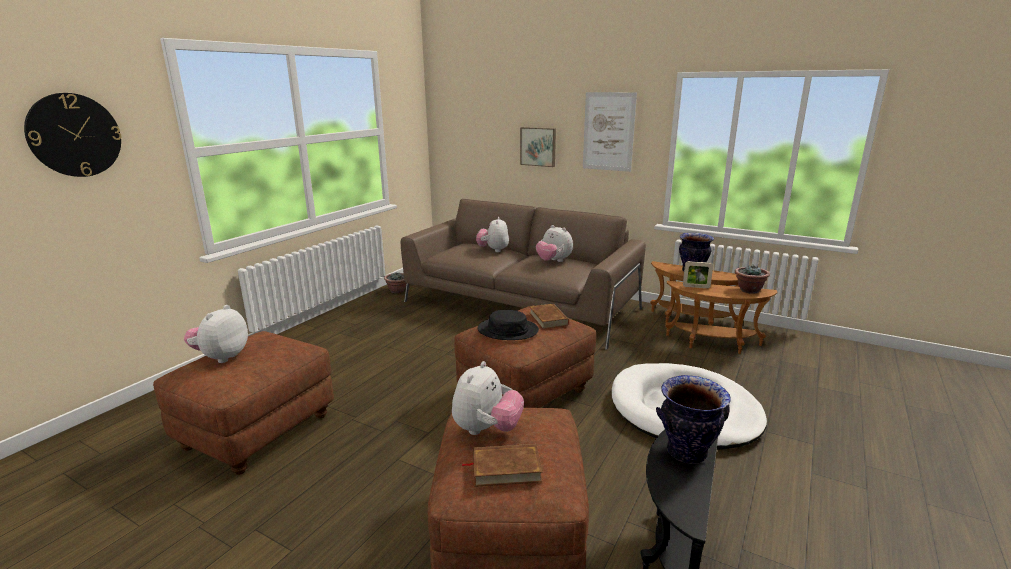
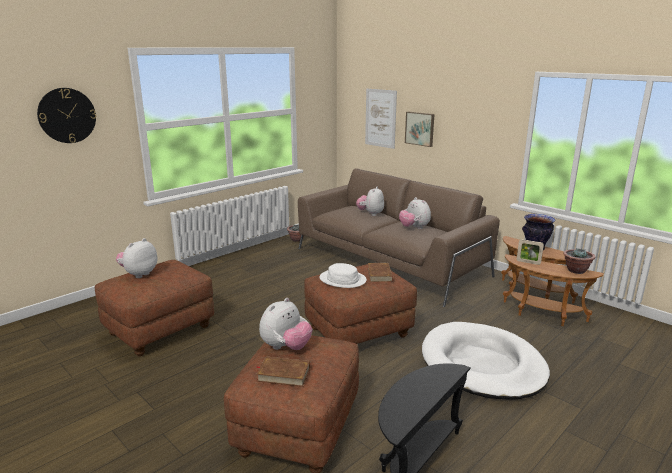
camera: 15 degrees right, 0 degrees up
black hat [477,310,539,340] -> white hat [320,263,367,288]
picture [583,92,637,172] -> picture moved to [365,88,397,149]
vase [656,375,731,464] -> none

